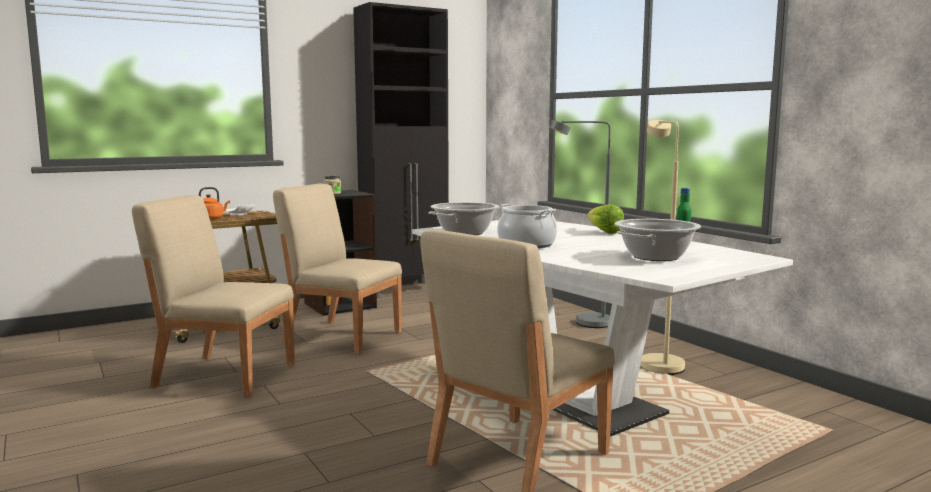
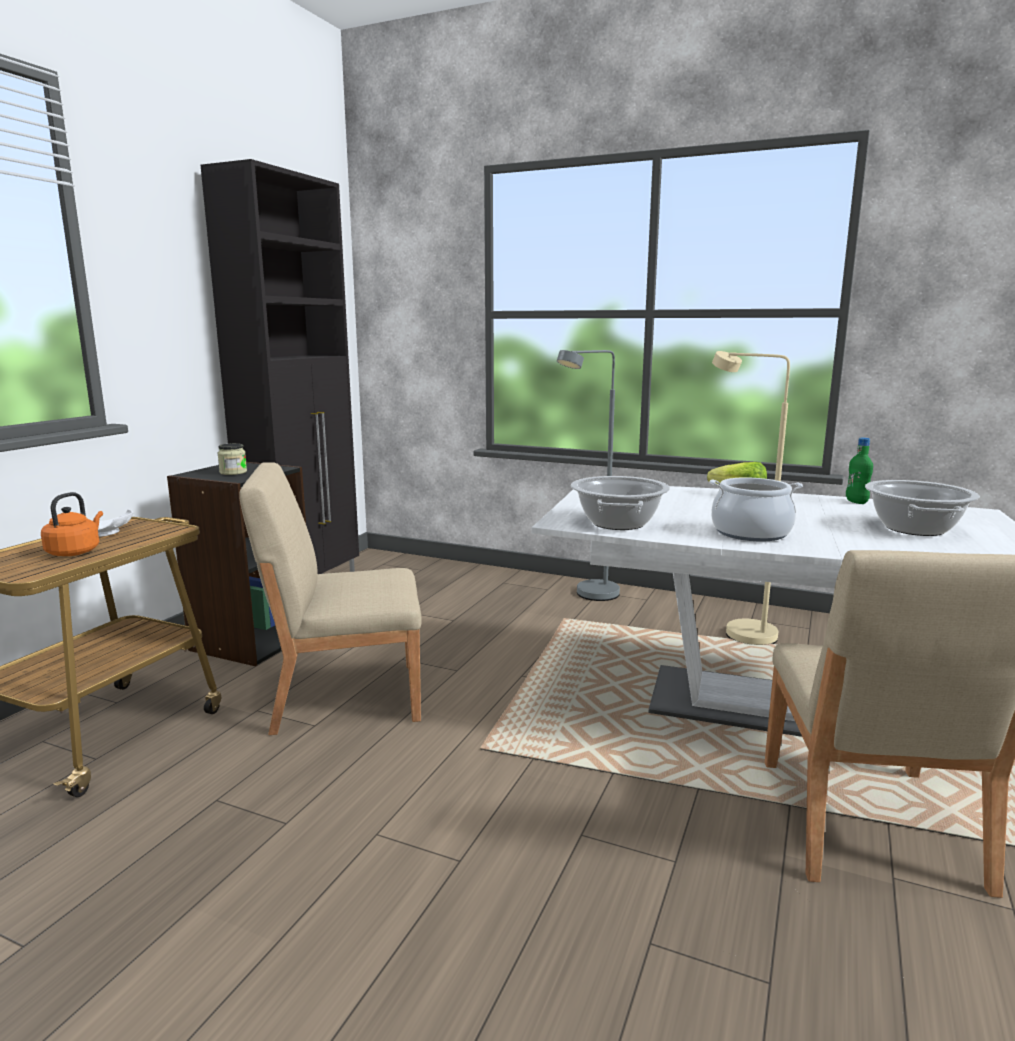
camera: 35 degrees left, 5 degrees up
beige chair [132,195,295,397] -> none

